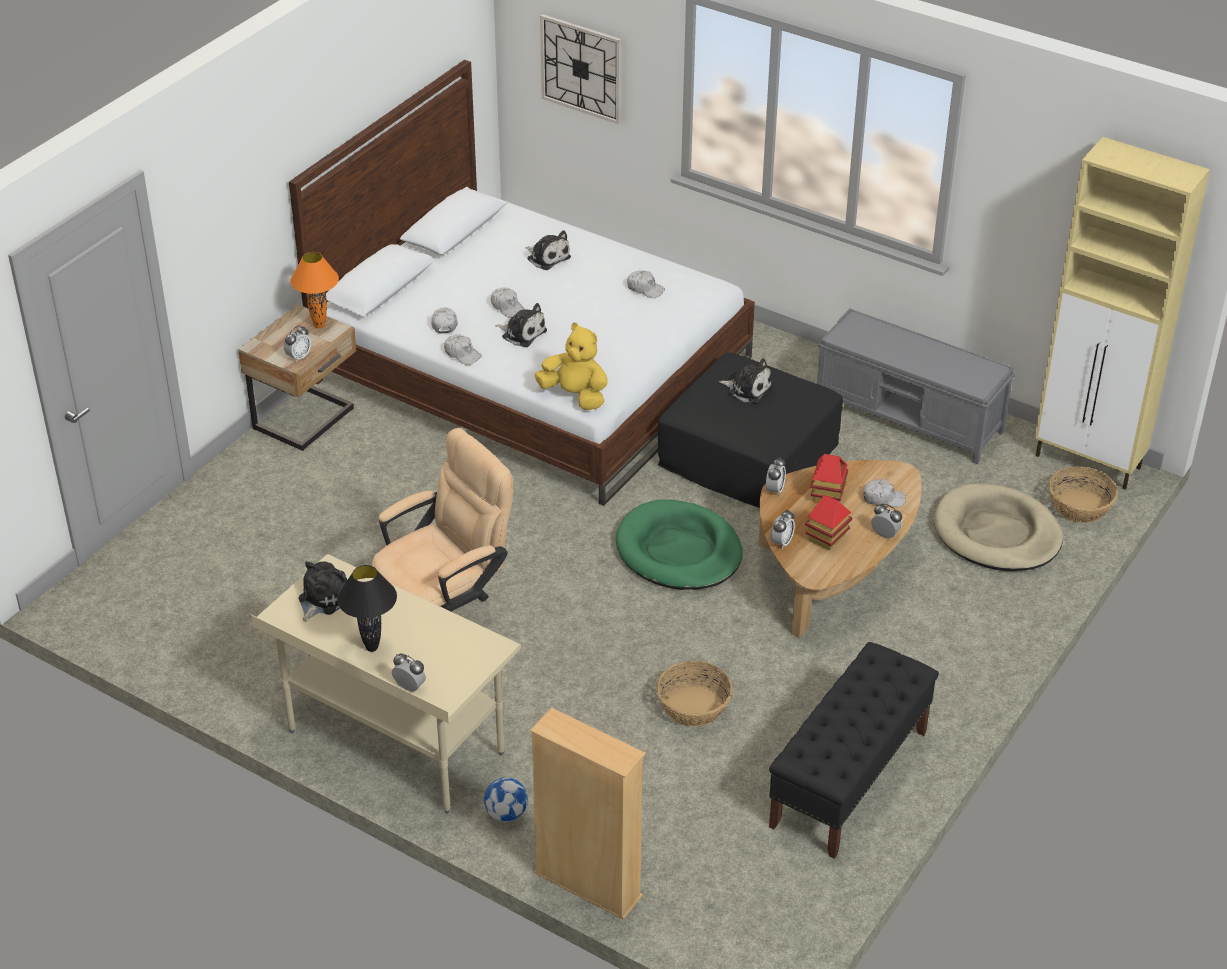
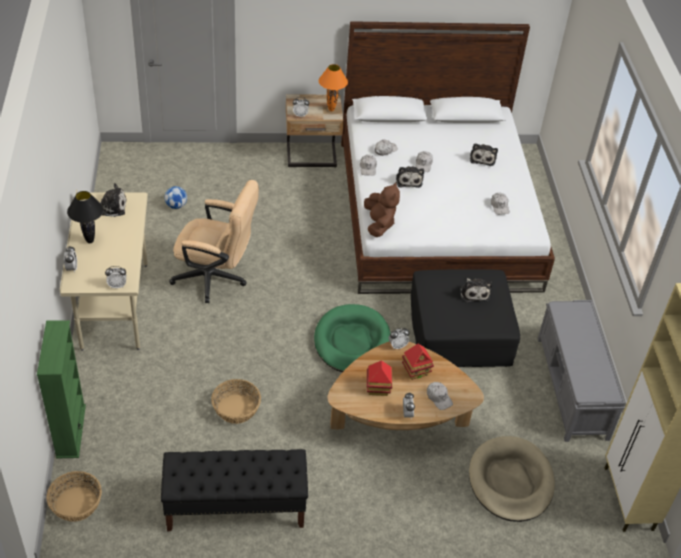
camera: 50 degrees right, 5 degrees up
football [484,777,528,822] -> football moved to [165,186,187,209]
beige bookcase [530,707,646,920] -> green bookcase [37,320,86,459]
yellow plush toy [534,323,608,410] -> brown plush toy [364,182,400,237]
wall clock [540,14,621,124] -> none
alarm clock [771,510,795,549] -> alarm clock moved to [105,266,126,288]
basket [1049,466,1118,523] -> basket moved to [46,471,102,522]

